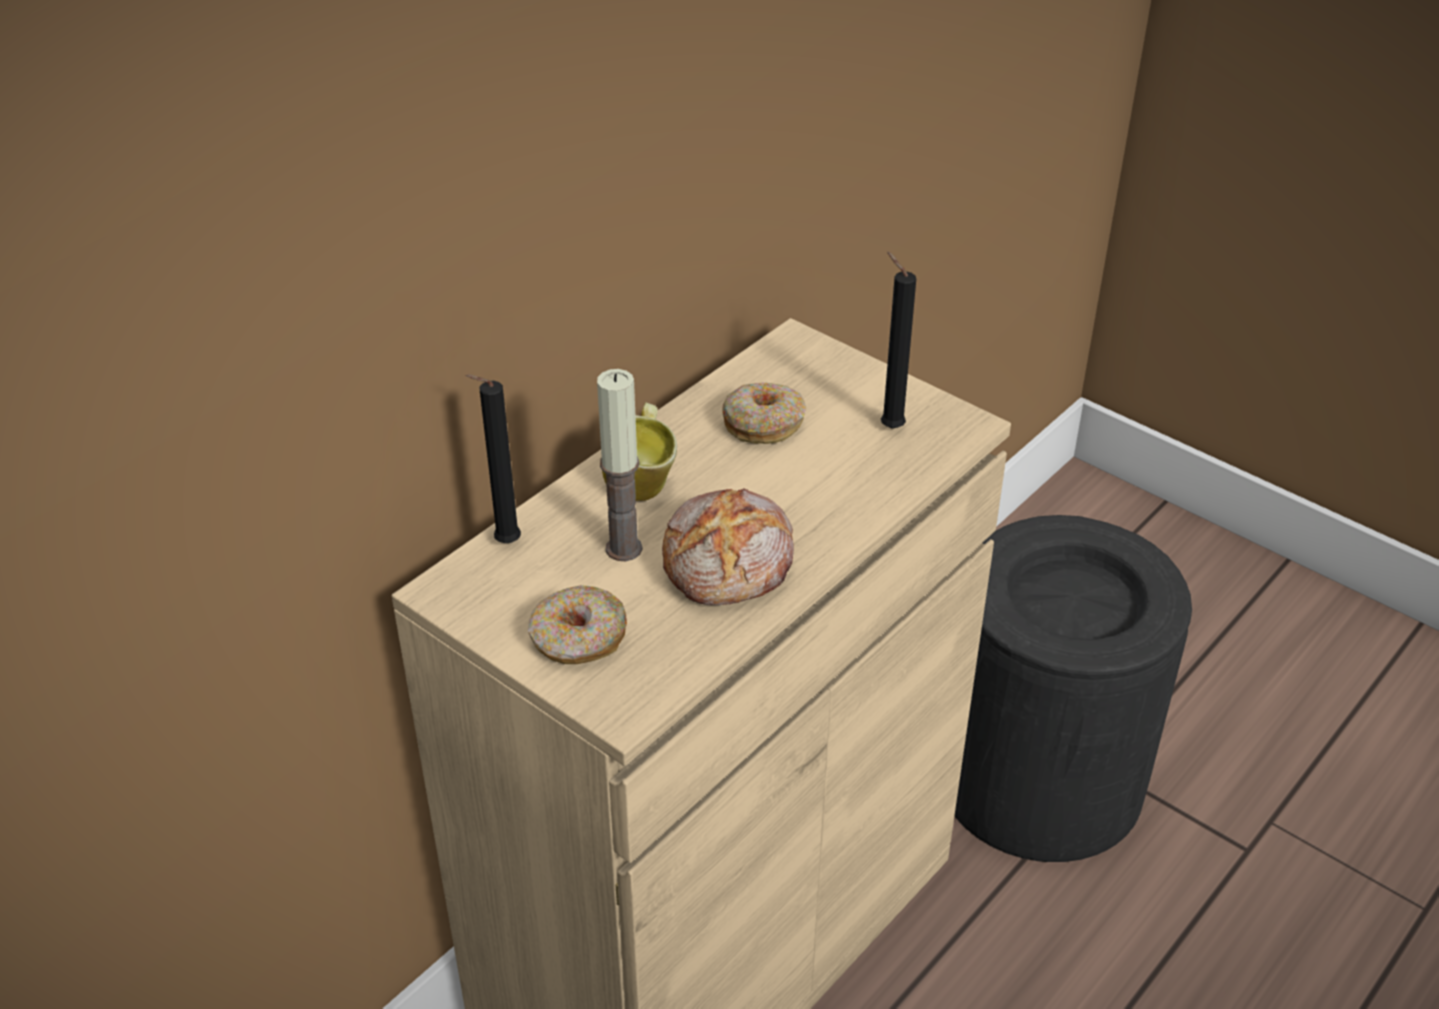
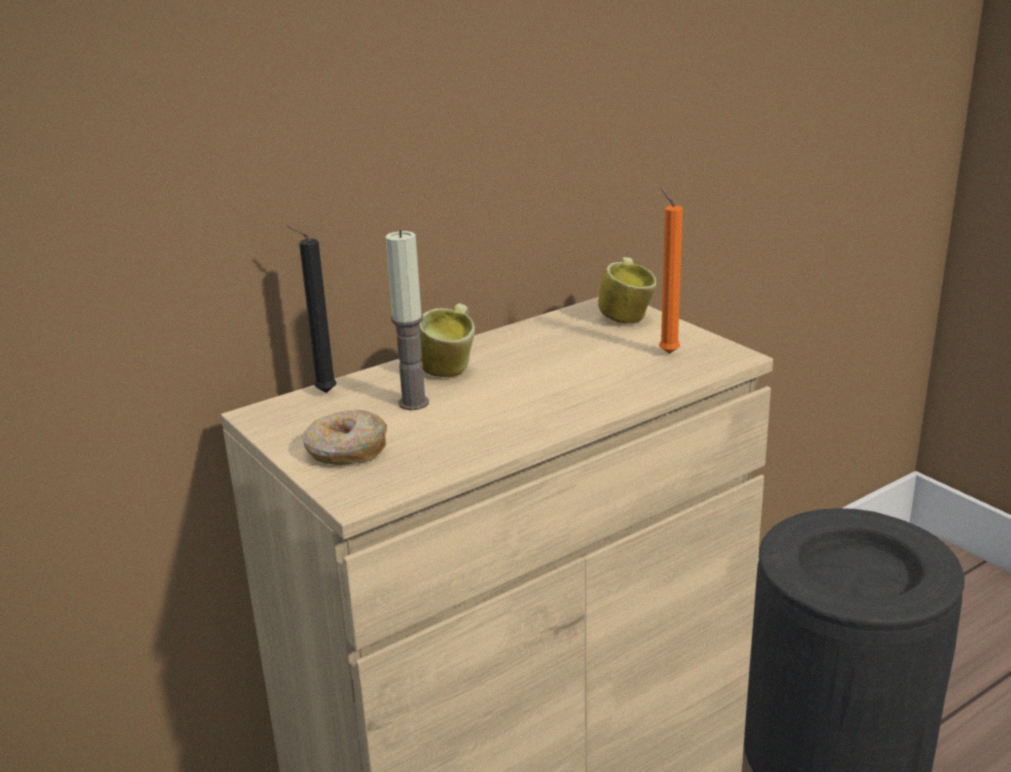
camera: 15 degrees right, 15 degrees down
bread [662,488,794,605] -> none
donut [722,382,806,444] -> none
black candle [881,252,916,429] -> orange candle [659,187,683,354]
none -> mug [598,257,656,324]

